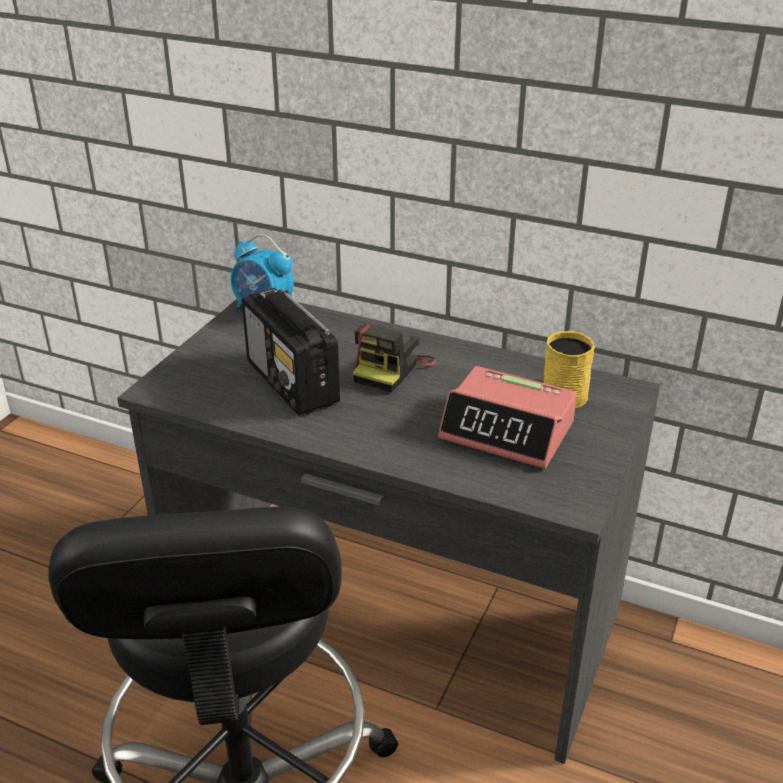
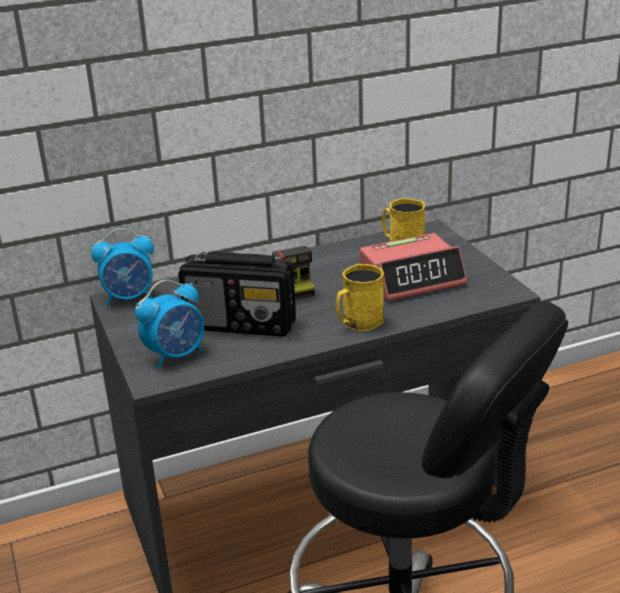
camera: 45 degrees left, 5 degrees down
none -> alarm clock [135,280,204,369]
none -> yellow mug [336,264,384,331]

